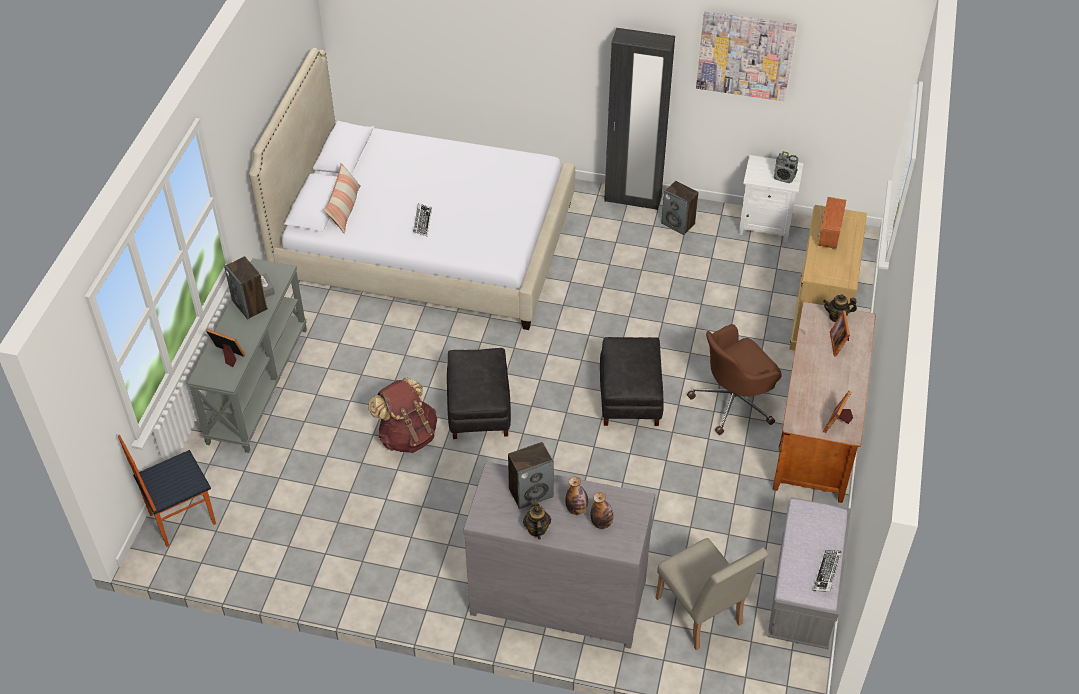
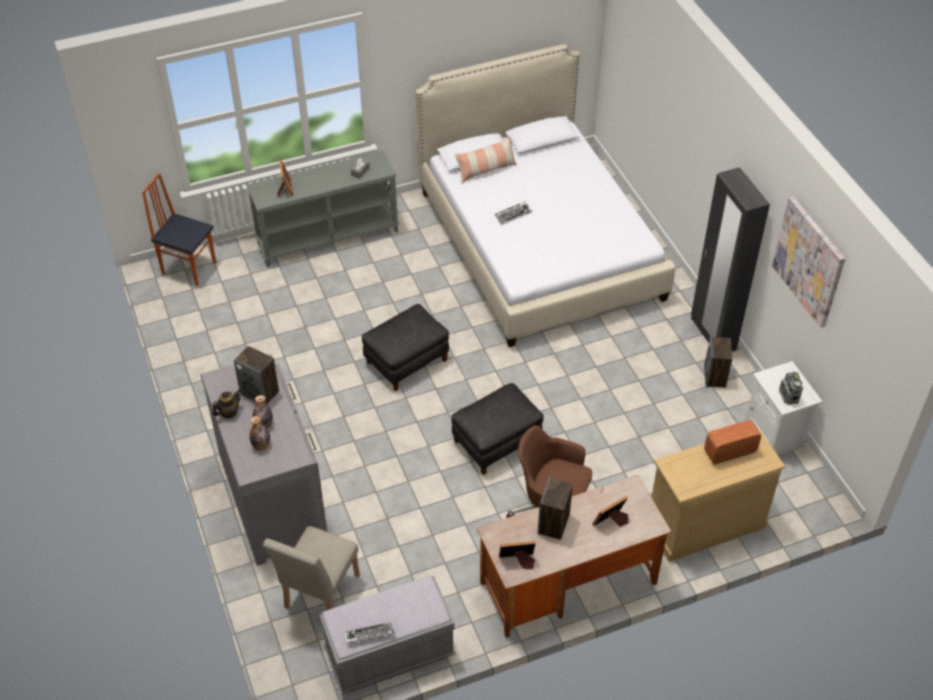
camera: 55 degrees right, 0 degrees up
speaker [224,256,268,319] -> speaker moved to [538,477,573,540]
brown backpack [369,377,437,453] -> none
teapot [823,294,857,322] -> none

